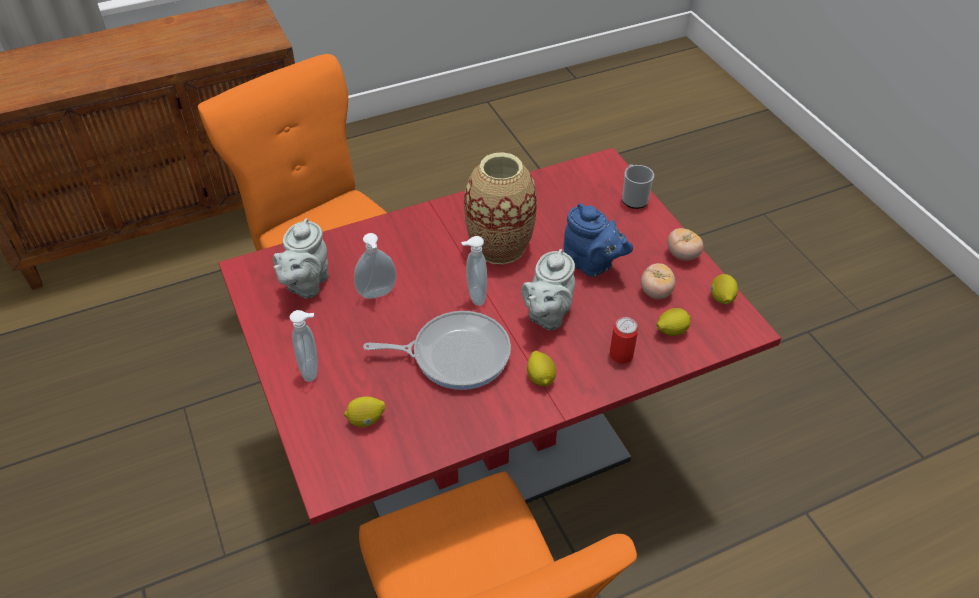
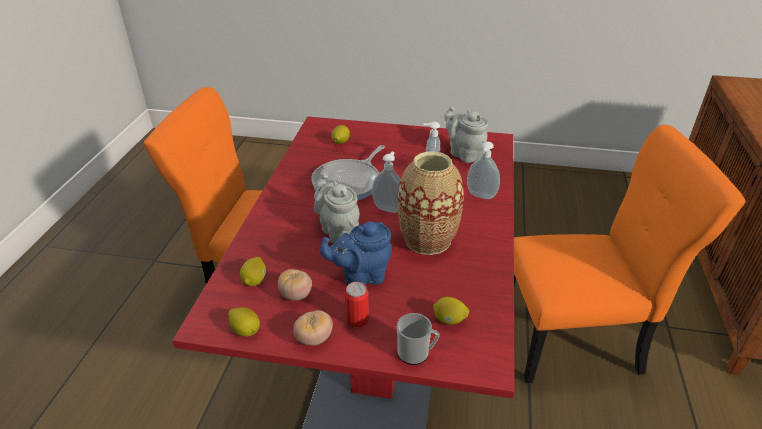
camera: 125 degrees right, 10 degrees down
soap dispenser [290,310,318,382] -> soap dispenser moved to [467,141,500,199]
lemon [527,351,556,386] -> lemon moved to [433,297,469,324]
can [609,317,638,364] -> can moved to [345,282,369,328]

